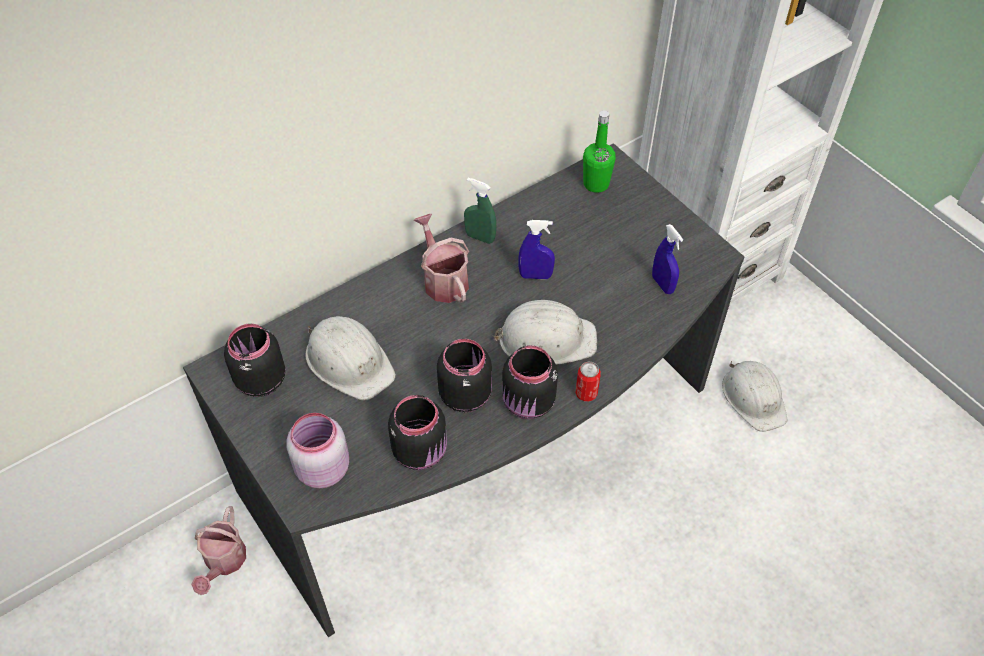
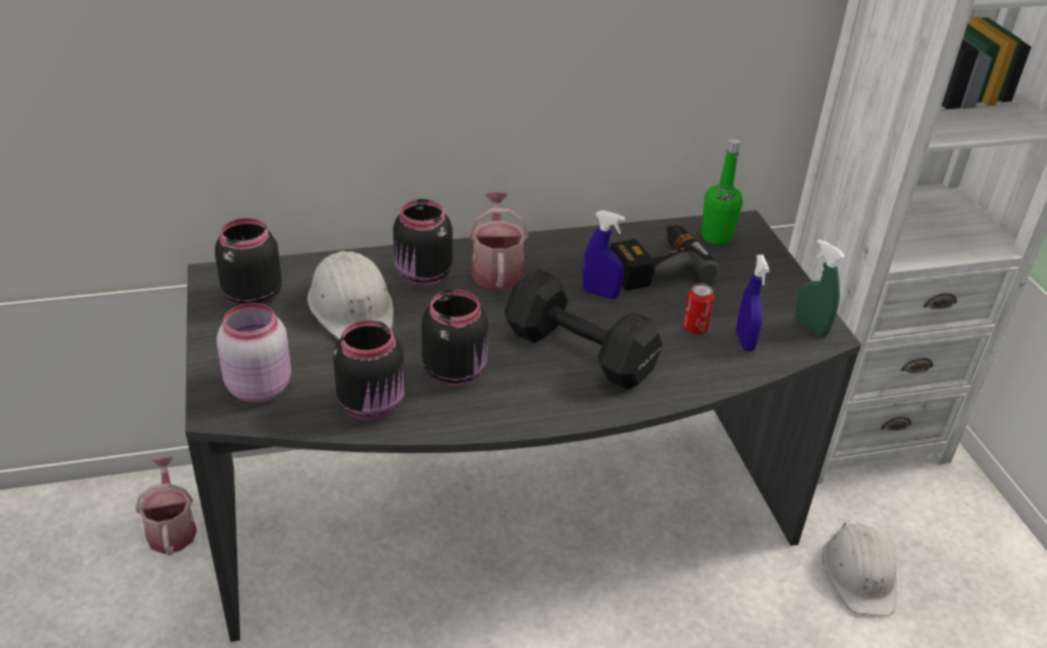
camera: 20 degrees right, 15 degrees down
watering can [191,506,246,595] -> watering can turned 135 degrees clockwise [136,456,197,556]
green spray bottle [464,178,496,244] -> green spray bottle moved to [795,239,845,337]
white hard hat [493,300,597,365] -> black dumbbell [505,269,663,389]
black jar [502,345,558,419] -> black jar moved to [393,199,452,286]
can [576,362,601,402] -> can moved to [683,283,714,334]
none -> power drill [610,223,719,291]

